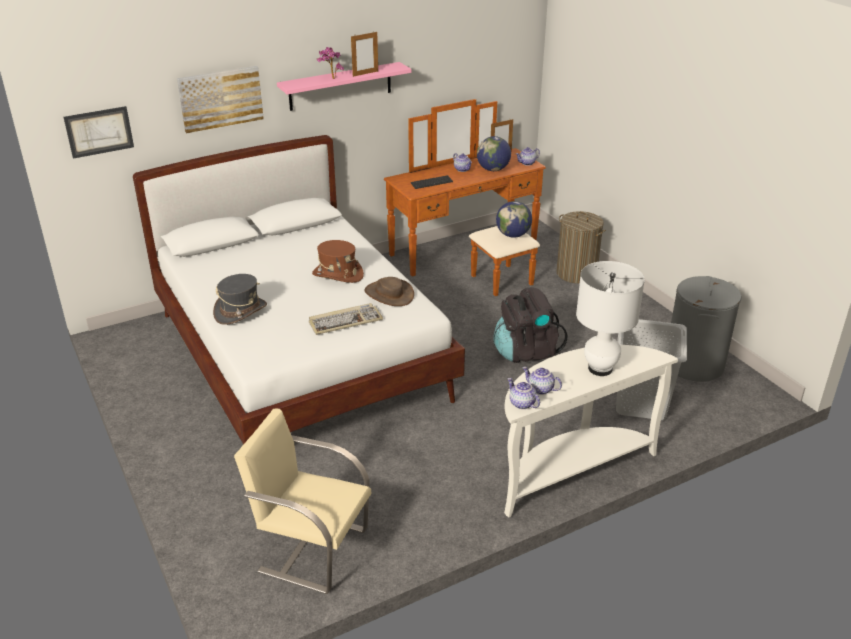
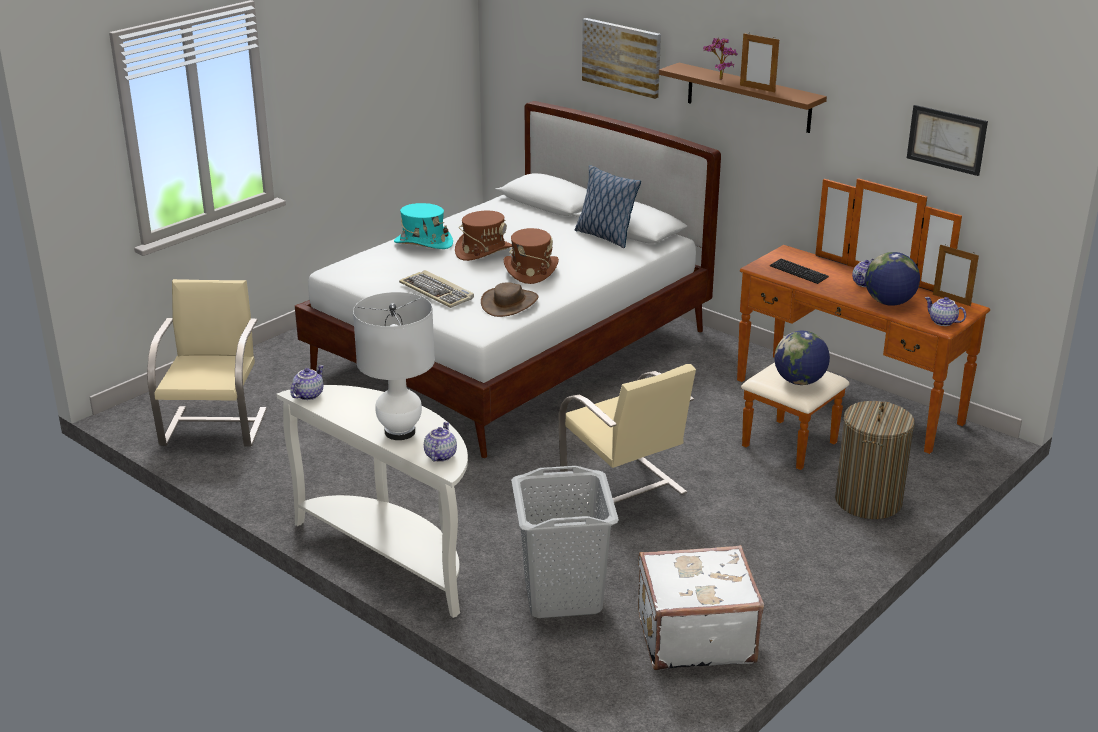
camera: 70 degrees right, 5 degrees down
picture [64,106,134,159] -> picture moved to [907,105,988,176]
grey hat [213,274,267,325] -> turquoise hat [394,203,453,249]
pink shelf [277,62,411,111] -> brown shelf [659,63,827,133]
black backpack [493,287,567,363] -> beige chair [558,364,696,504]
teapot [522,367,562,395] -> teapot moved to [424,422,457,462]
grey laundry basket [667,276,742,382] -> white suitcase [638,545,764,670]
none -> brown hat [455,211,512,261]
none -> pillow [575,165,641,248]

